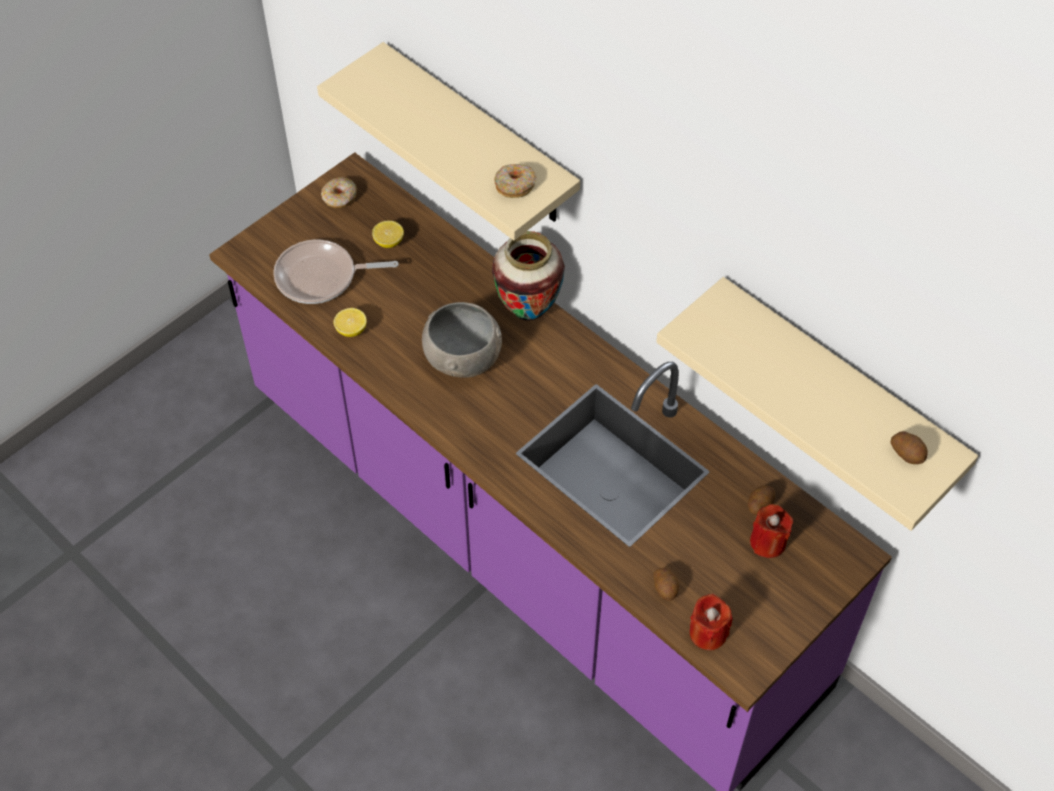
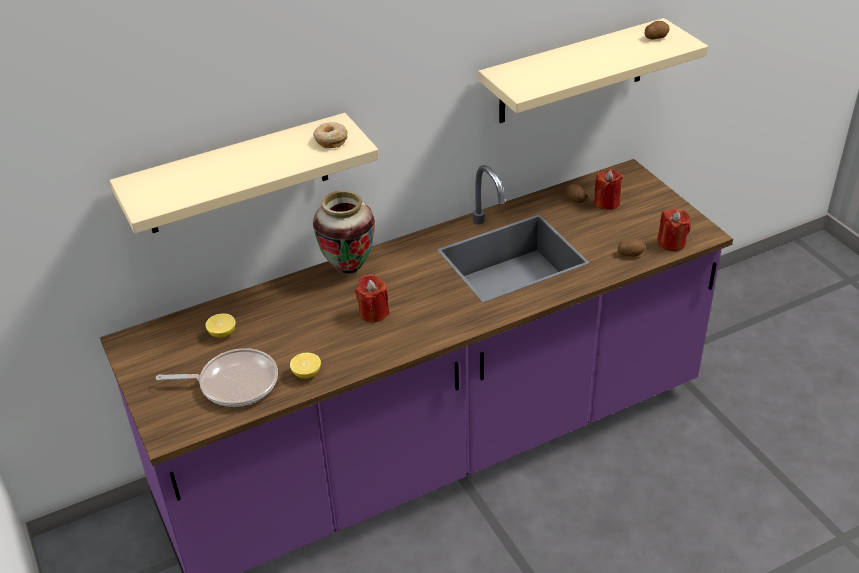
camera: 70 degrees left, 15 degrees down
frying pan [273,240,399,304] -> frying pan turned 105 degrees counterclockwise [156,348,278,407]
donut [321,177,357,208] -> none
grey bowl [422,302,502,378] -> red candle [355,274,389,323]

